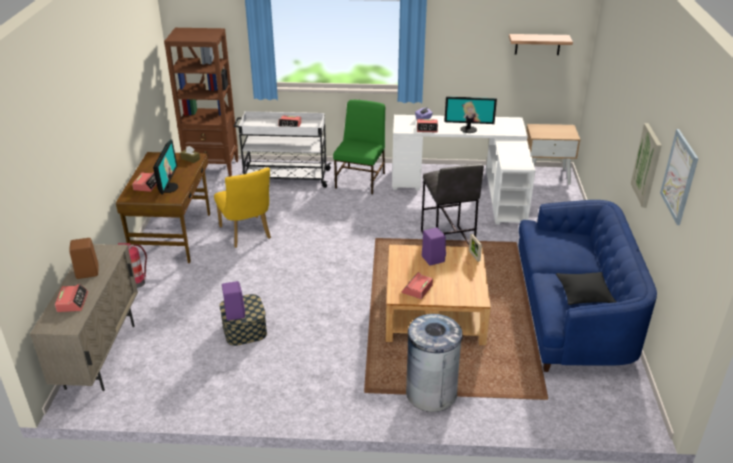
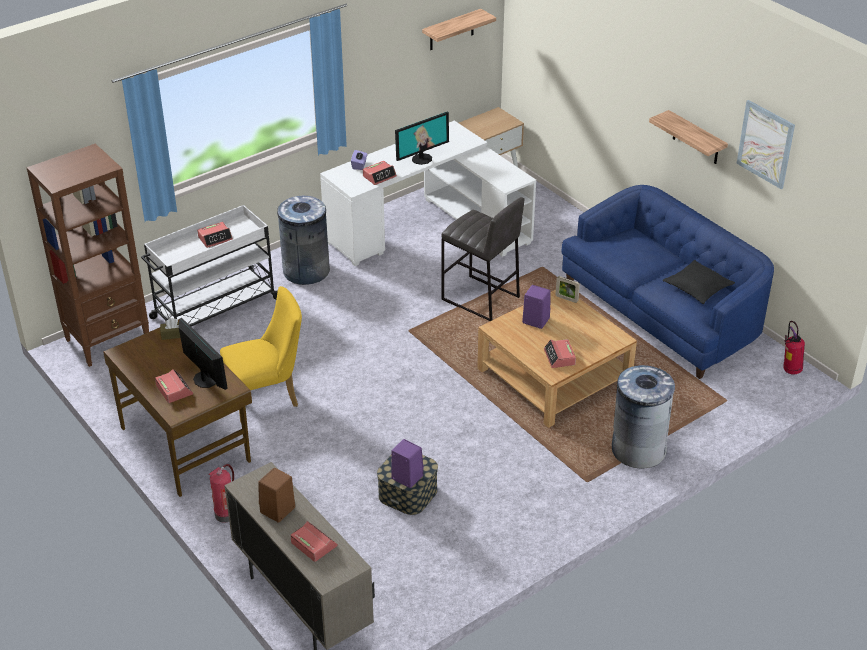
camera: 40 degrees left, 5 degrees up
yellow chair [214,167,271,248] -> yellow chair turned 45 degrees counterclockwise [220,286,302,422]
green chair [333,100,385,194] -> grey trash can [276,196,330,285]
picture [631,123,662,208] -> shelf [649,110,728,164]
none -> fire extinguisher [783,321,805,375]

